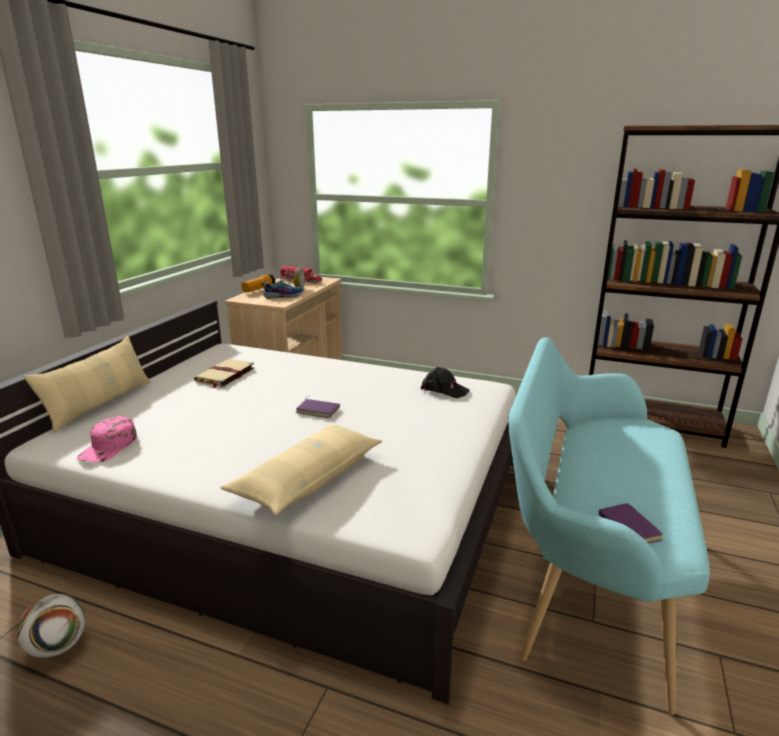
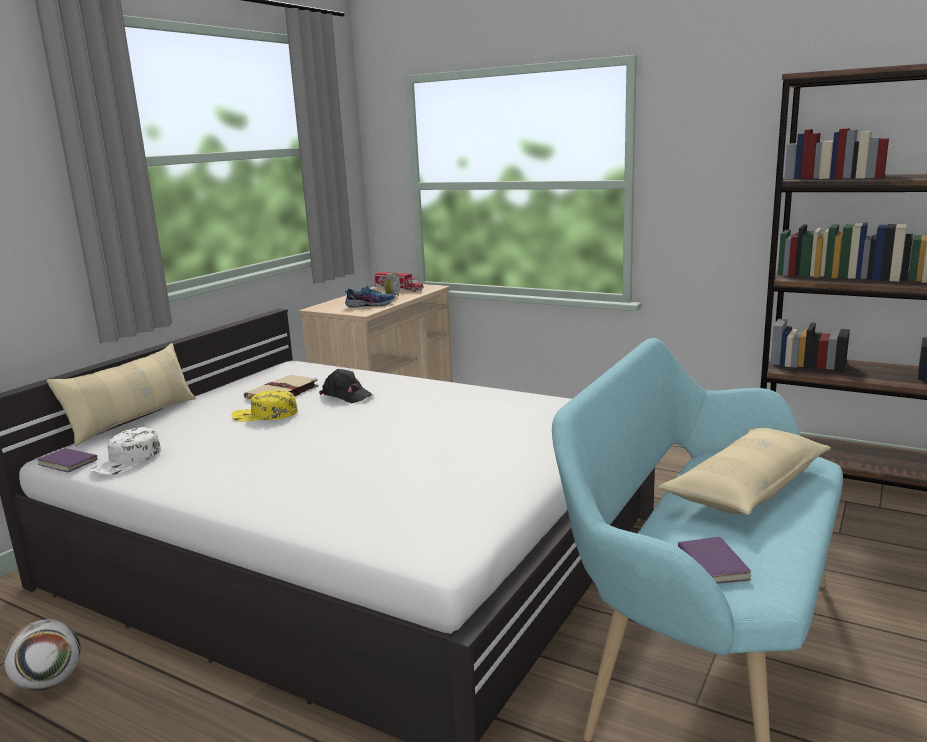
camera: 10 degrees right, 5 degrees down
pink cap [77,416,137,462] -> white cap [90,427,161,475]
beige pillow [220,424,382,515] -> beige pillow moved to [658,428,831,515]
flashlight [242,274,276,292] -> none
purple book [296,396,340,418] -> purple book moved to [37,445,98,472]
black cap [421,367,470,398] -> black cap moved to [319,369,373,403]
none -> yellow cap [232,390,297,422]

